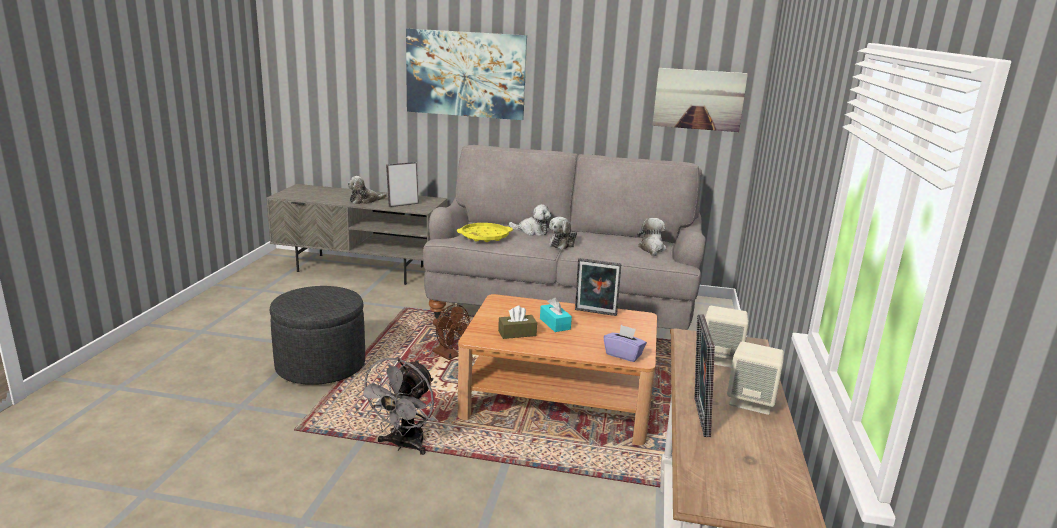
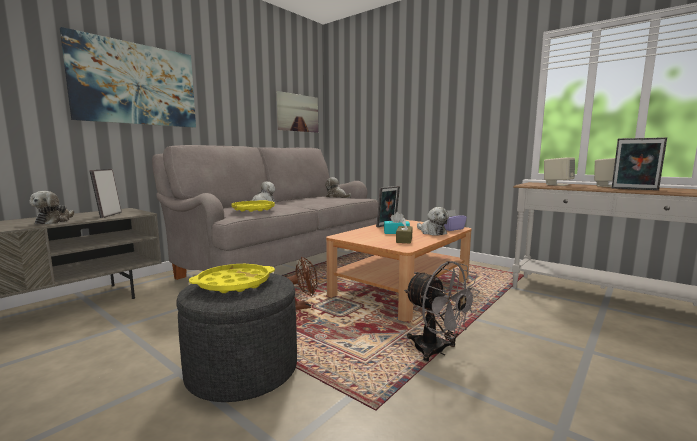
camera: 60 degrees left, 10 degrees down
plush toy [549,217,577,249] -> plush toy moved to [417,207,449,236]
none -> yellow tray [189,264,275,293]

